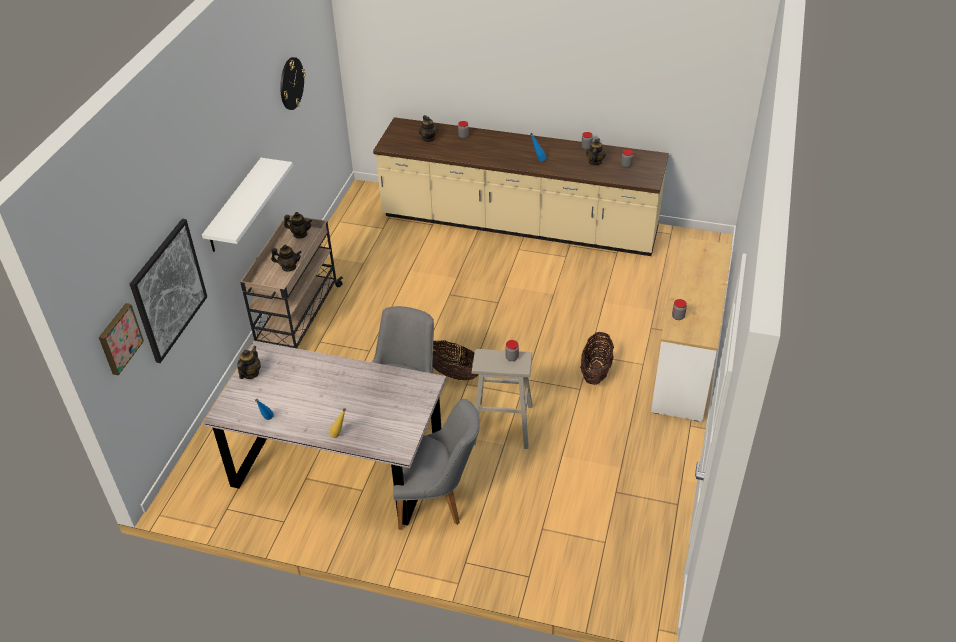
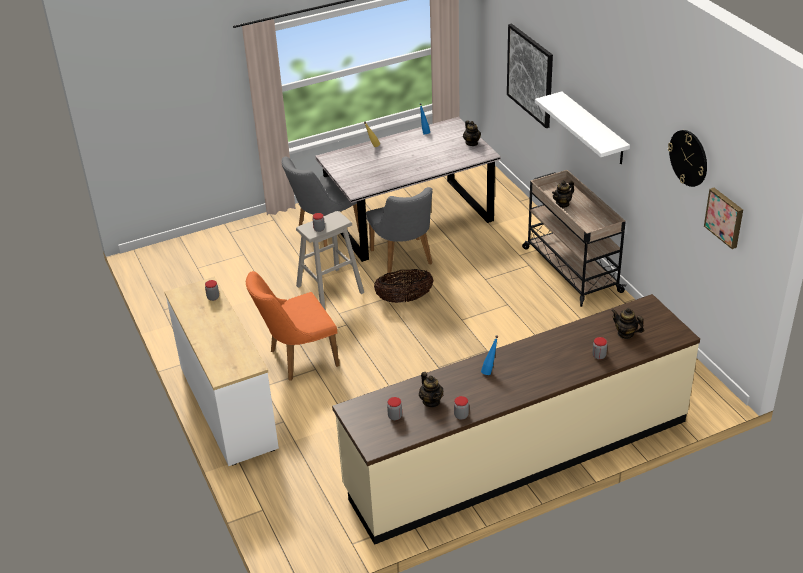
camera: 140 degrees right, 5 degrees down
picture [99,303,144,376] -> picture moved to [704,188,743,249]
teapot [284,212,312,238] -> none
basket [580,332,614,385] -> orange chair [246,271,340,381]

